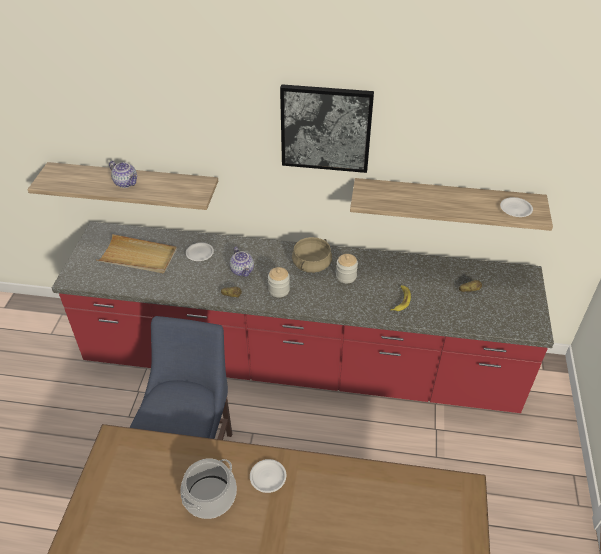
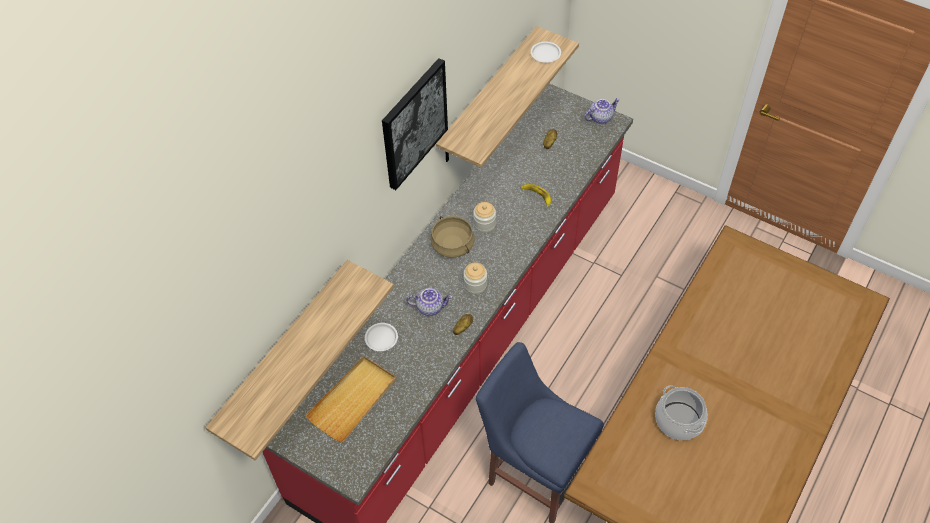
camera: 65 degrees left, 10 degrees up
teapot [109,161,137,188] -> teapot moved to [584,98,620,124]
white plate [250,459,286,493] -> none

